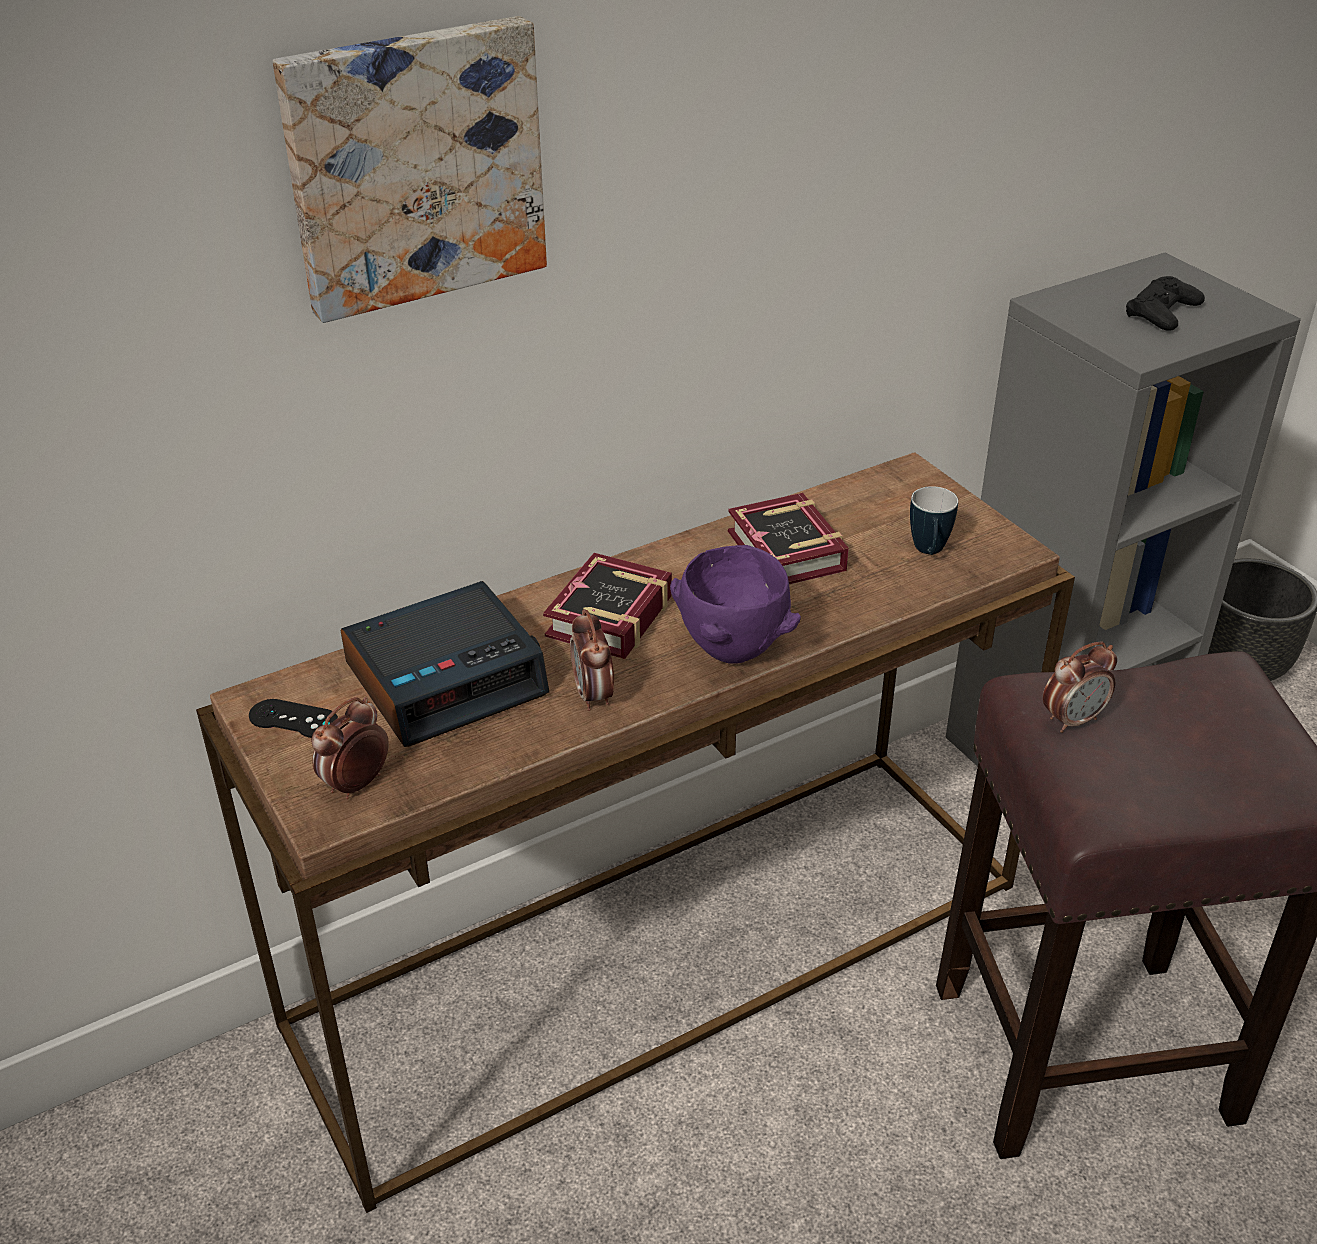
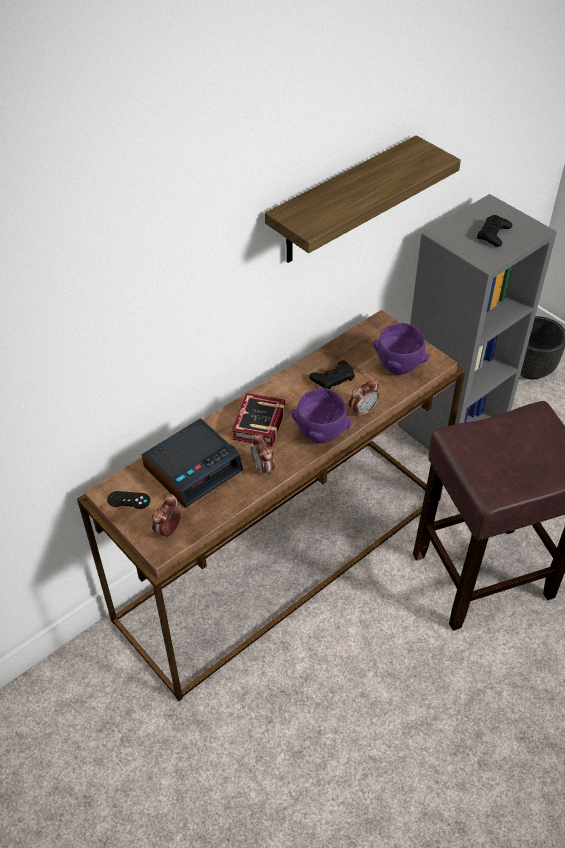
camera: 10 degrees left, 10 degrees up
picture [273,16,547,323] -> none
book [728,493,849,584] -> black game controller [309,360,355,389]
mug [910,486,958,555] -> purple bowl [373,323,430,375]
alarm clock [1043,641,1117,733] -> alarm clock moved to [349,379,379,418]
none -> shelf [265,135,461,263]

